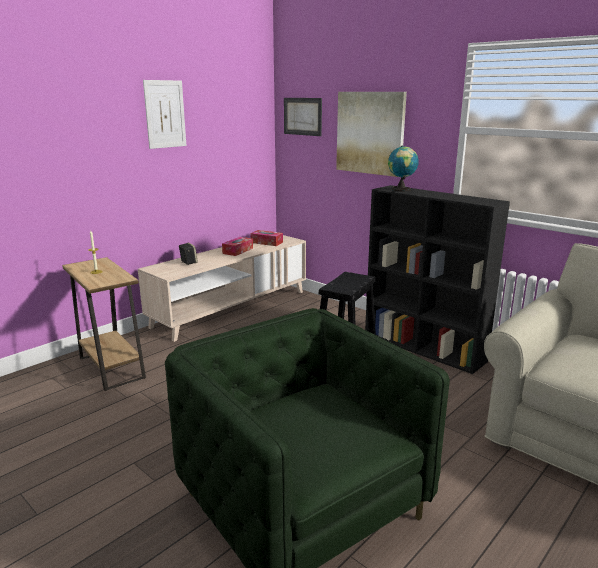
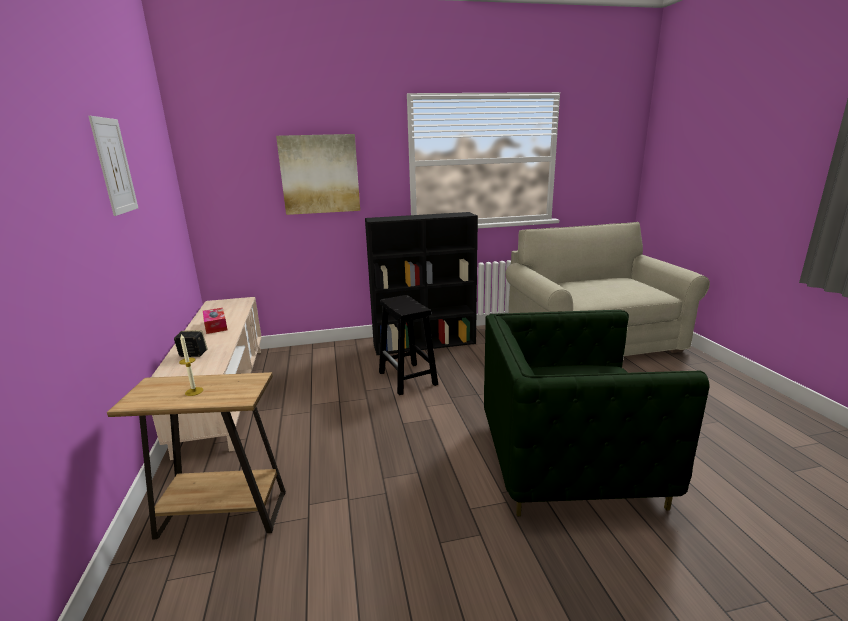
camera: 55 degrees left, 0 degrees up
tissue box [250,230,283,246] -> none
picture [284,98,322,136] -> none
globe [388,146,419,191] -> none

